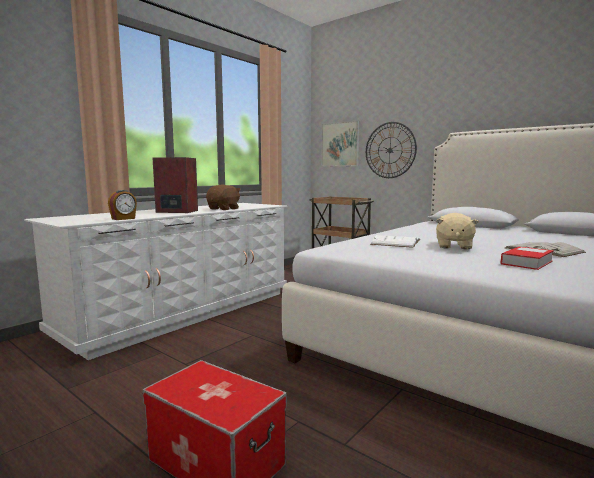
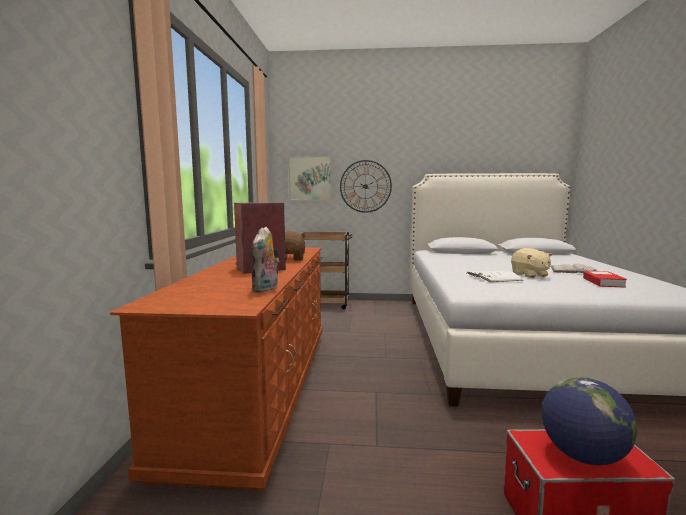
camera: 35 degrees left, 0 degrees up
white dresser [24,203,288,360] -> brown dresser [110,247,323,491]
alarm clock [108,190,137,220] -> plush toy [251,226,279,293]
none -> globe [542,377,637,465]

